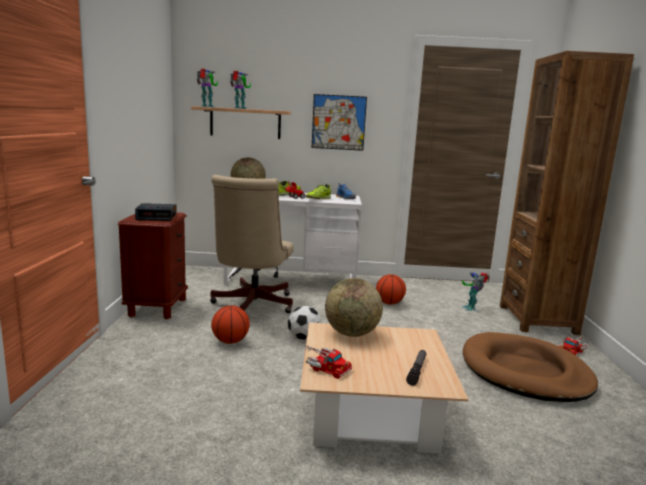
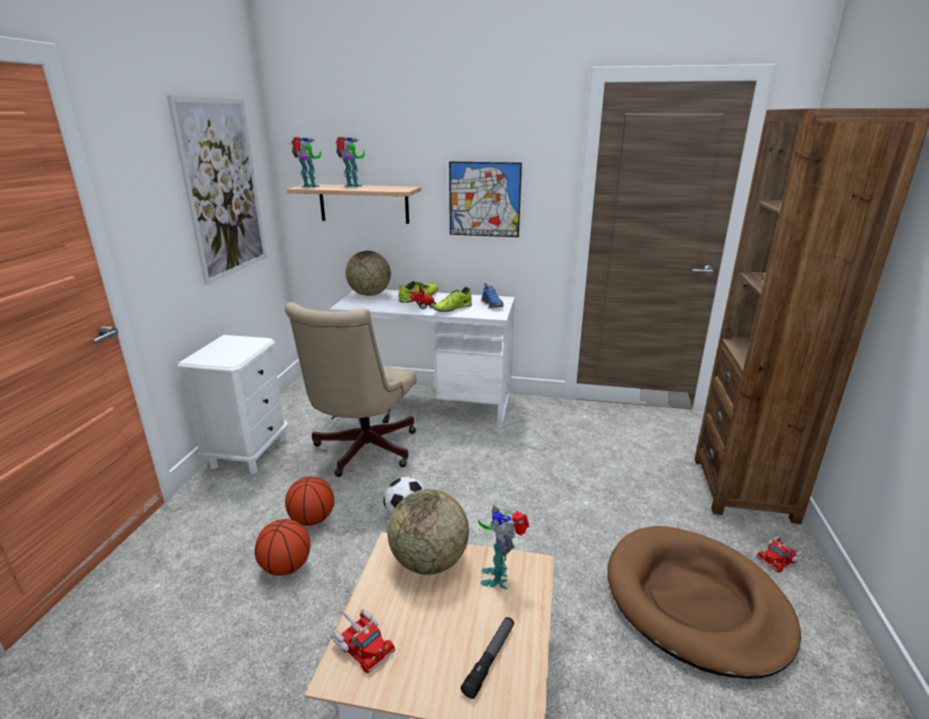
camera: 10 degrees right, 10 degrees up
brown nightstand [118,212,188,319] -> white nightstand [178,335,288,475]
alarm clock [135,203,177,221] -> none
basketball [376,274,406,305] -> basketball moved to [255,519,310,576]
toy robot [462,272,488,311] -> toy robot moved to [478,506,529,590]
none -> picture [167,95,267,285]

